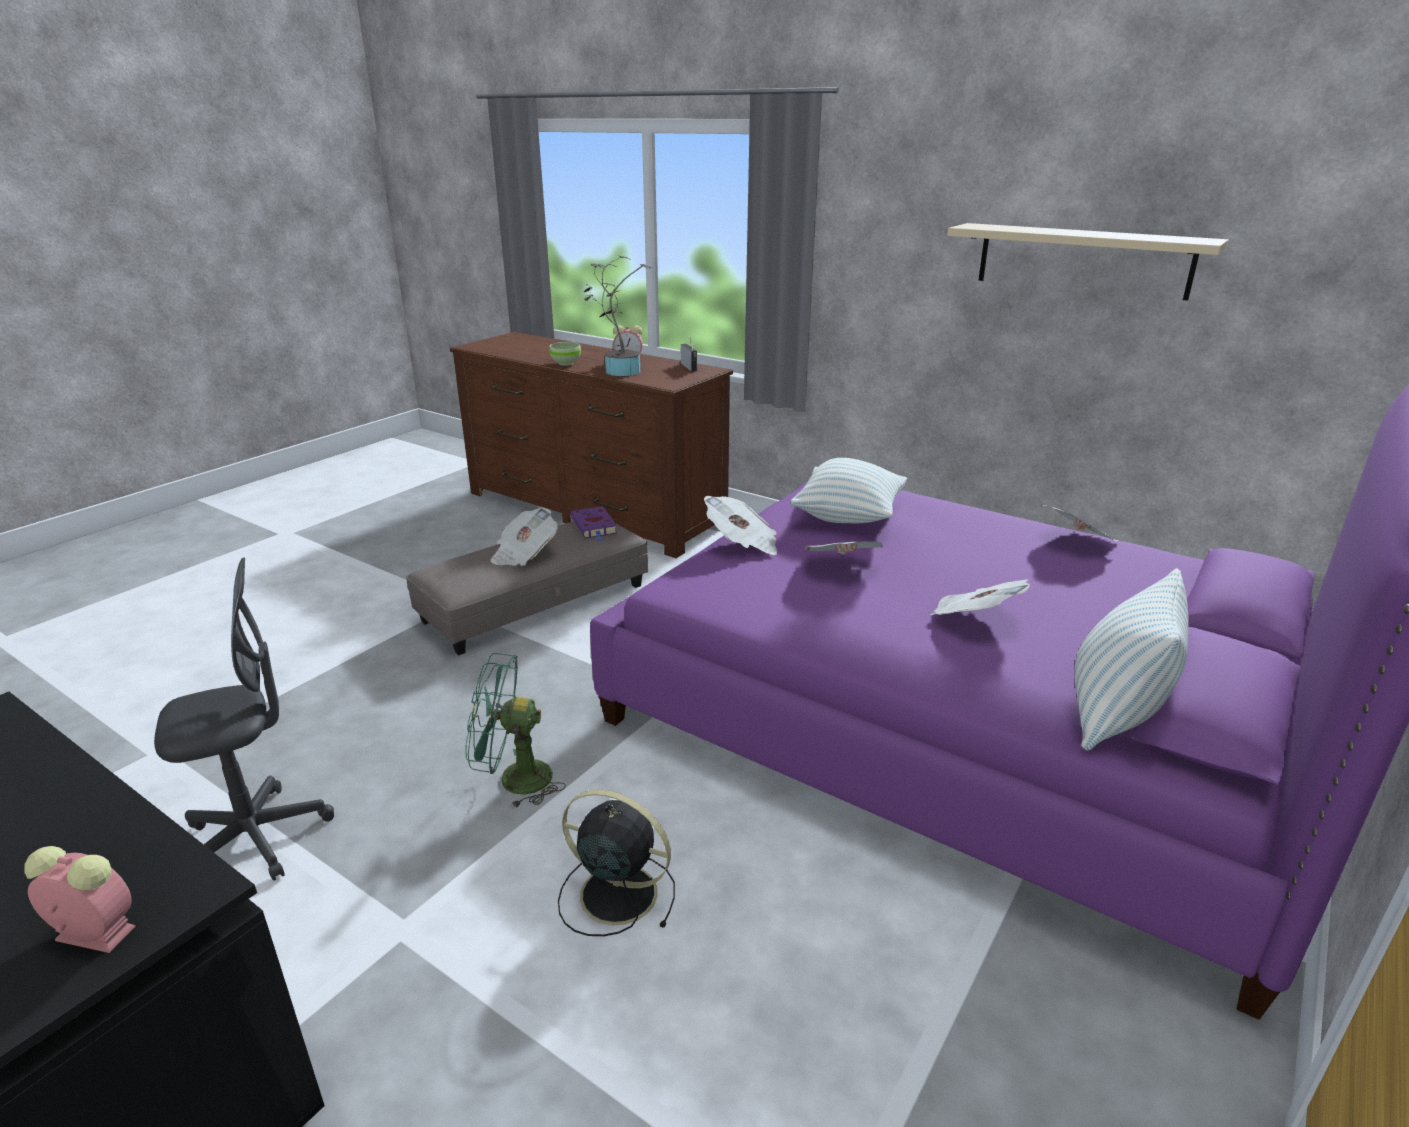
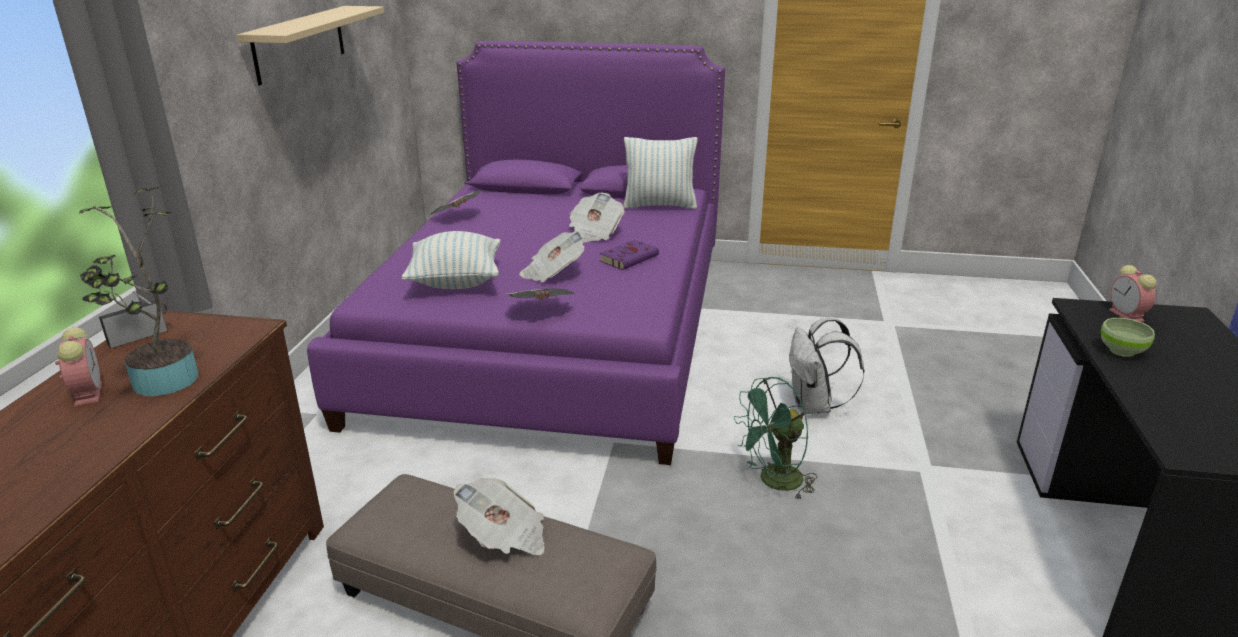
camera: 115 degrees left, 0 degrees up
grey office chair [154,557,334,881] -> none
green fan [465,653,566,809] -> green fan turned 90 degrees clockwise [734,377,818,501]
green bowl [549,342,581,365] -> green bowl moved to [1101,318,1155,357]
black fan [558,789,675,936] -> white backpack [789,317,864,414]
purple book [571,506,617,541] -> purple book moved to [599,239,659,270]

